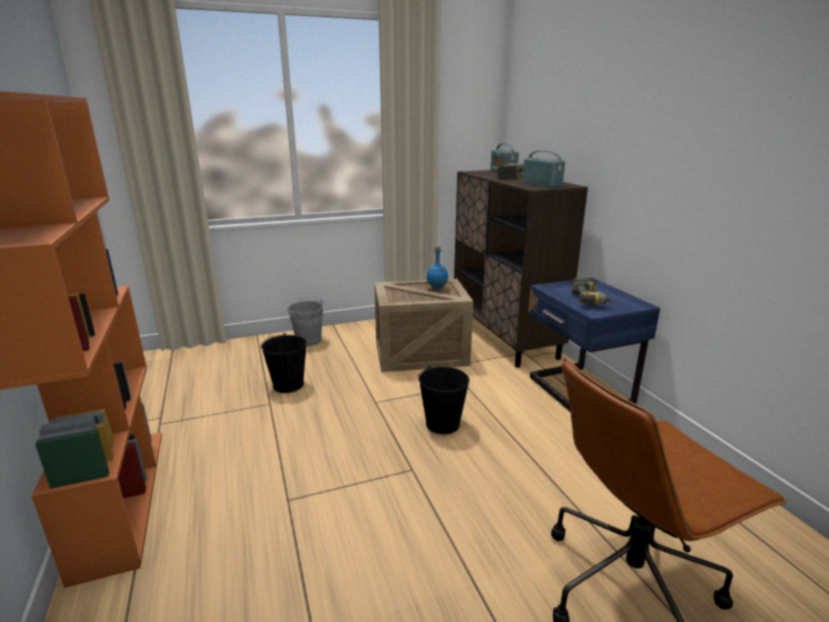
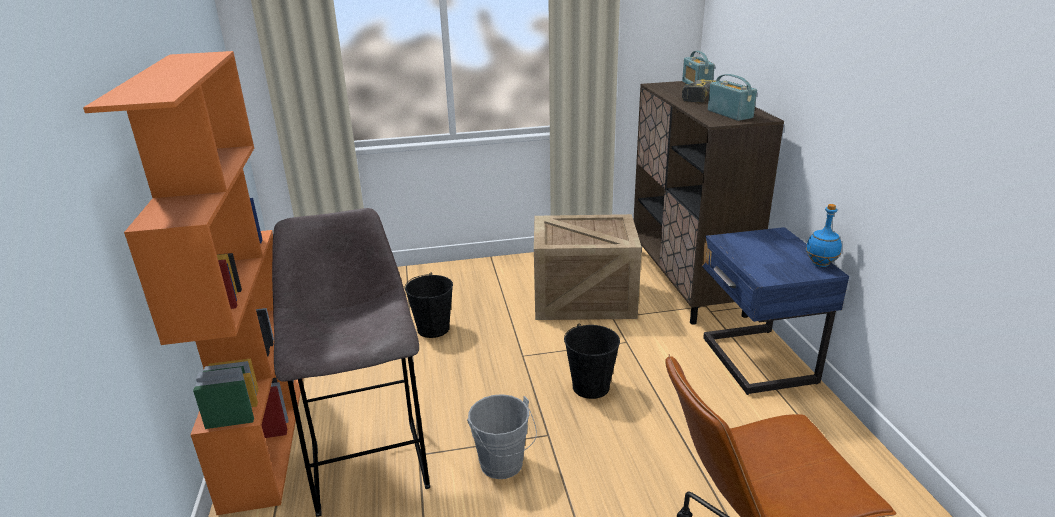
camera: 10 degrees right, 5 degrees up
grey bucket [287,299,328,346] -> grey bucket moved to [467,394,537,479]
blue bottle [426,246,448,290] -> blue bottle moved to [806,204,842,267]
power drill [571,278,618,305] -> none
none -> grey stool [272,208,430,517]

